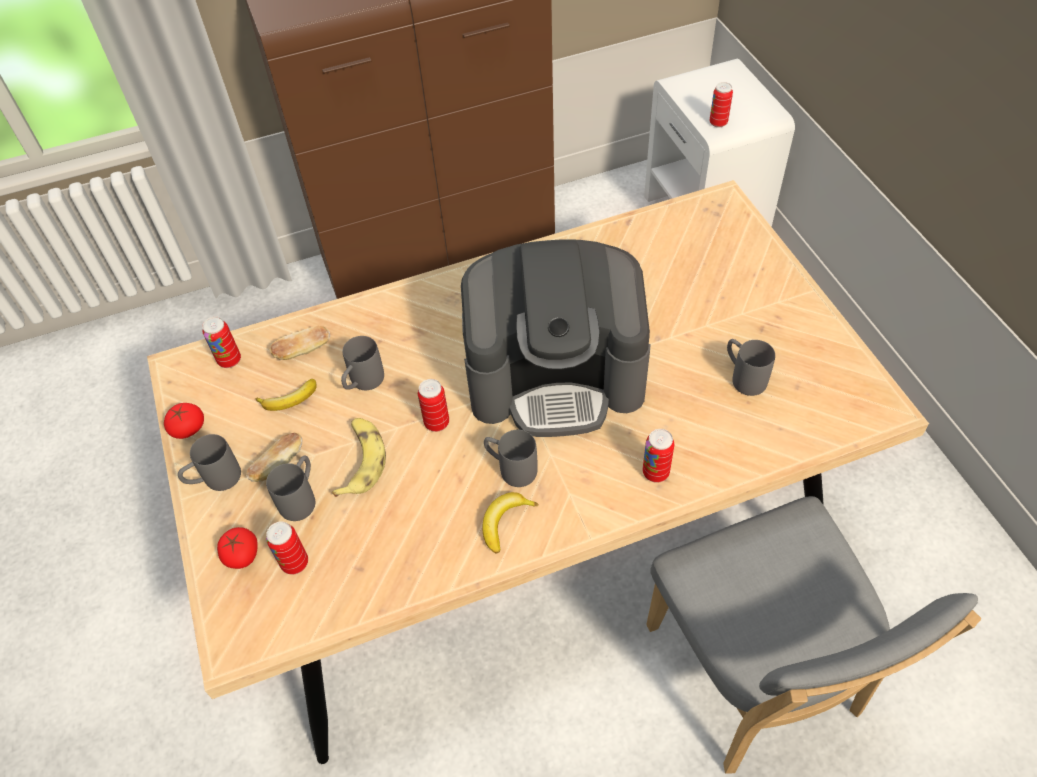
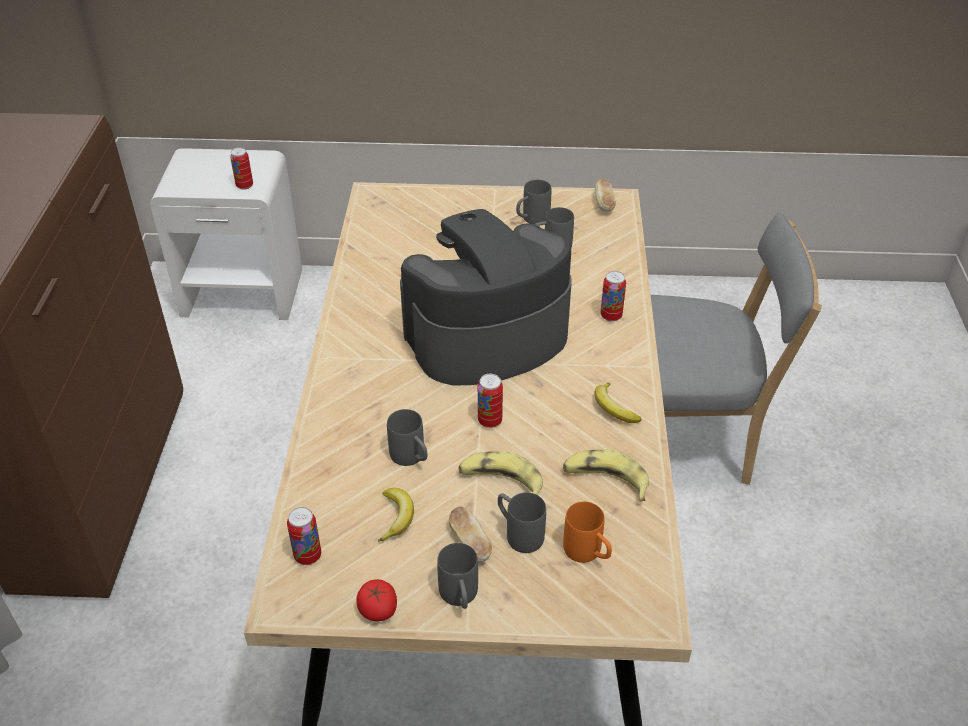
camera: 70 degrees left, 10 degrees down
tomato [217,527,258,569] -> none
can [266,521,308,575] -> orange mug [563,501,612,563]
bread [270,326,330,360] -> bread moved to [595,179,616,212]
coffee machine [461,239,651,437] -> coffee machine turned 135 degrees counterclockwise [400,209,572,386]
grey mug [484,430,538,487] -> grey mug moved to [516,180,551,224]
none -> banana [563,449,649,501]

